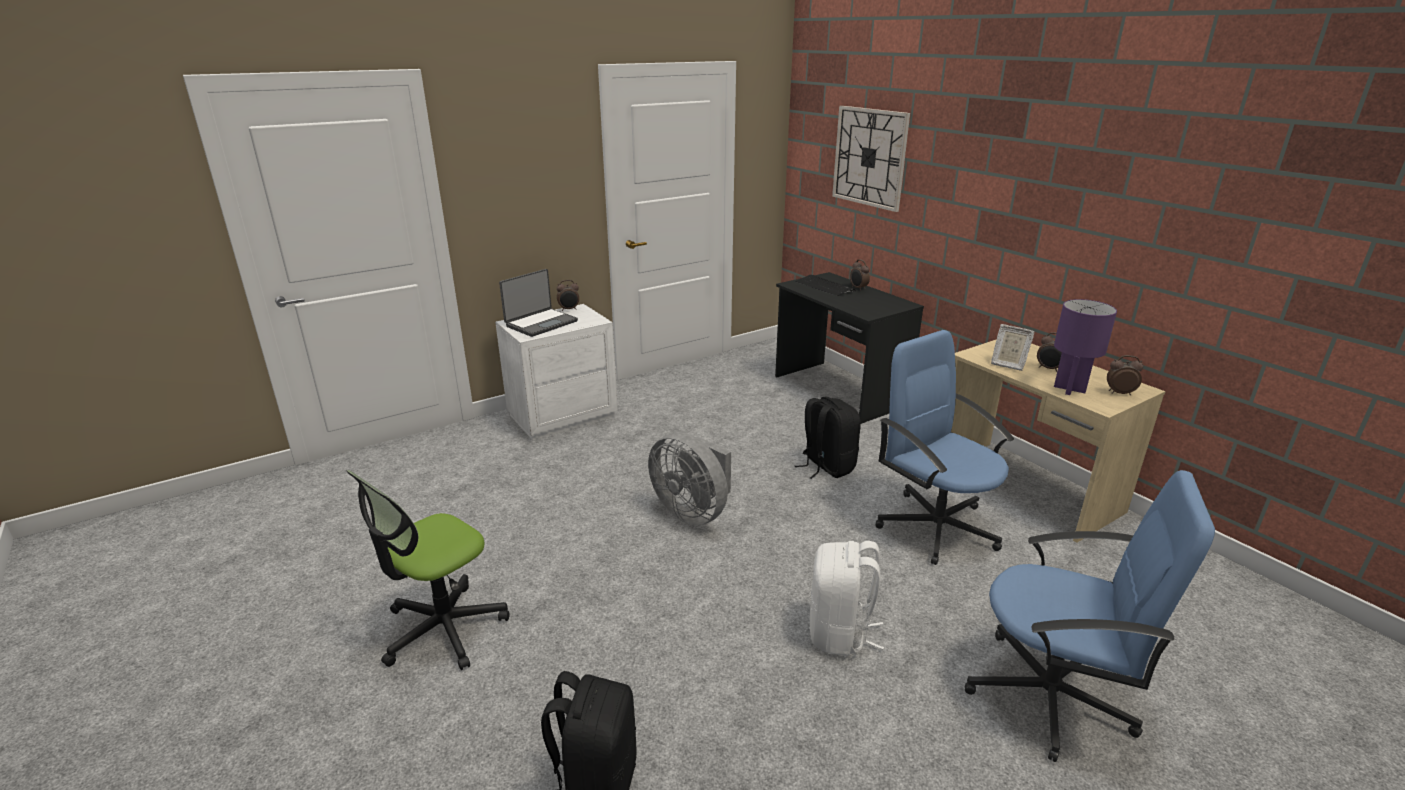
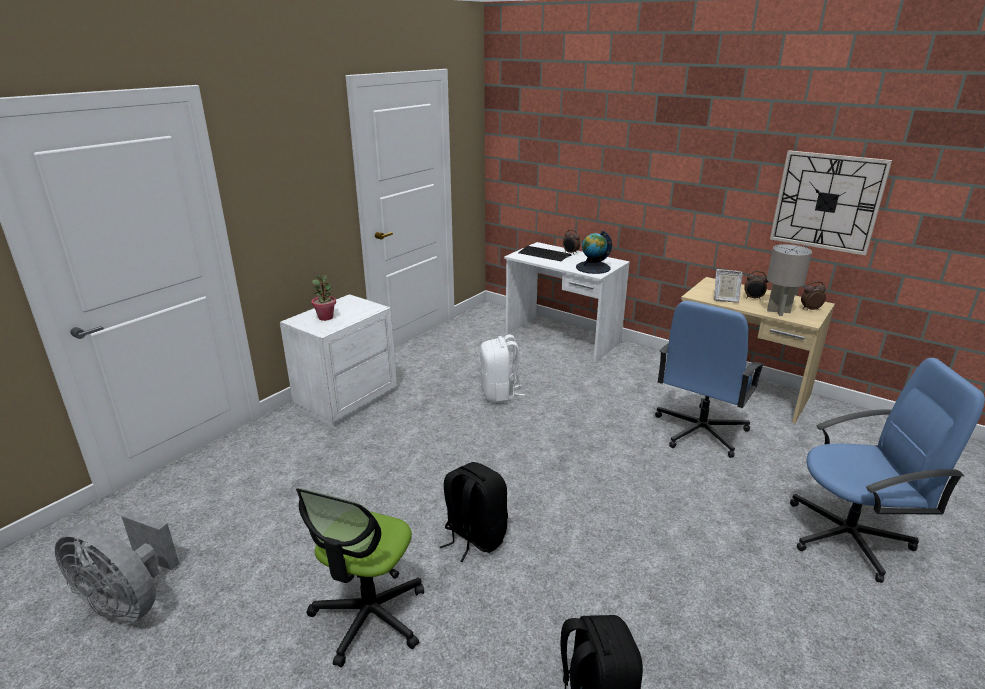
camera: 20 degrees left, 0 degrees up
laptop [499,269,578,337] -> potted plant [311,275,336,321]
alarm clock [557,280,579,311] -> none
grey fan [648,432,731,525] -> grey fan moved to [55,510,179,624]
black desk [775,272,924,424] -> white desk [504,242,630,363]
black backpack [795,397,861,479] -> black backpack moved to [440,462,508,562]
white backpack [810,541,884,656] -> white backpack moved to [480,335,525,403]
wall clock [832,106,910,212] -> wall clock moved to [770,150,892,256]
blue office chair [875,330,1014,565] -> blue office chair turned 90 degrees counterclockwise [655,301,764,458]
purple table lamp [1054,299,1117,395] -> grey table lamp [767,244,812,316]
none -> globe [576,230,612,274]

